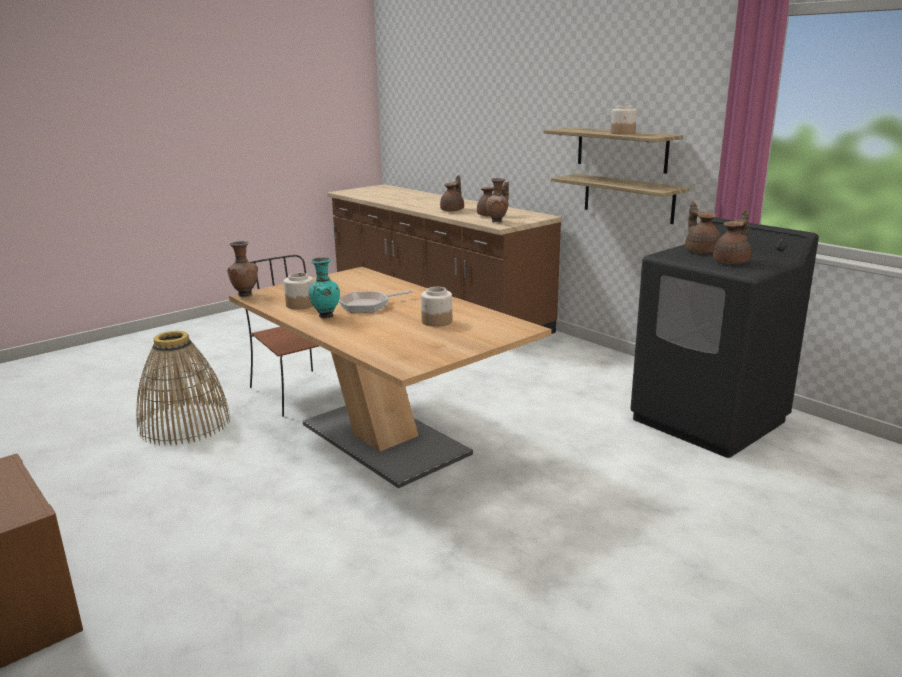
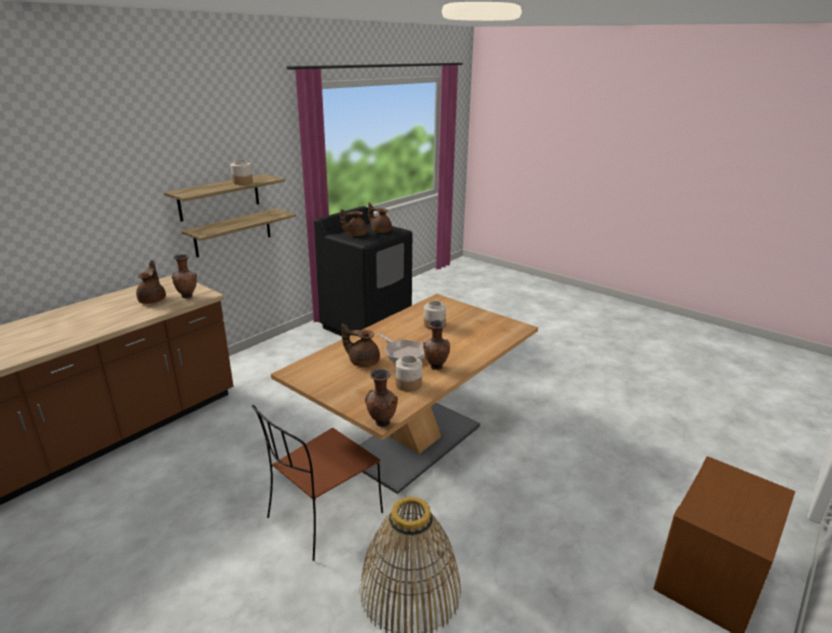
camera: 100 degrees left, 5 degrees up
turquoise vase [309,257,340,319] -> brown vase [423,320,450,370]
brown teapot [440,175,464,211] -> brown teapot moved to [342,323,380,367]

